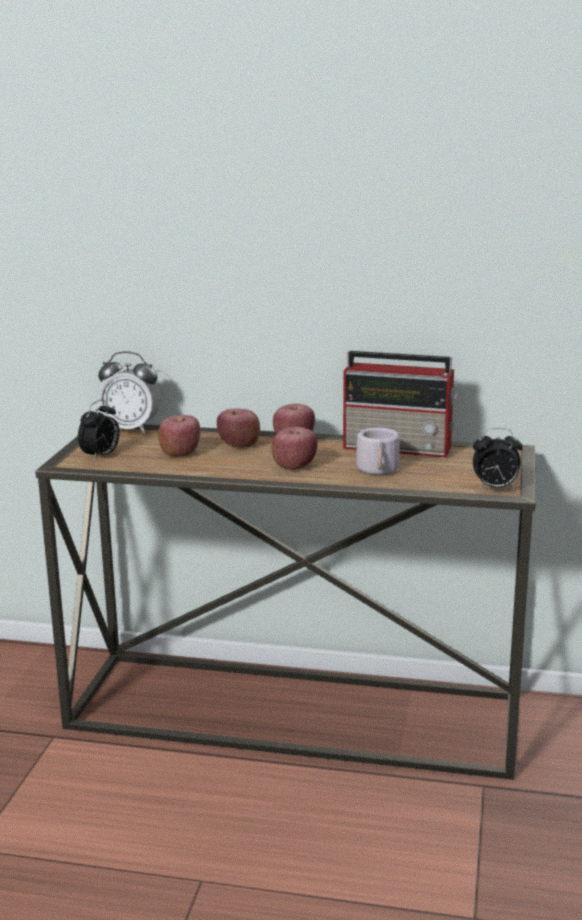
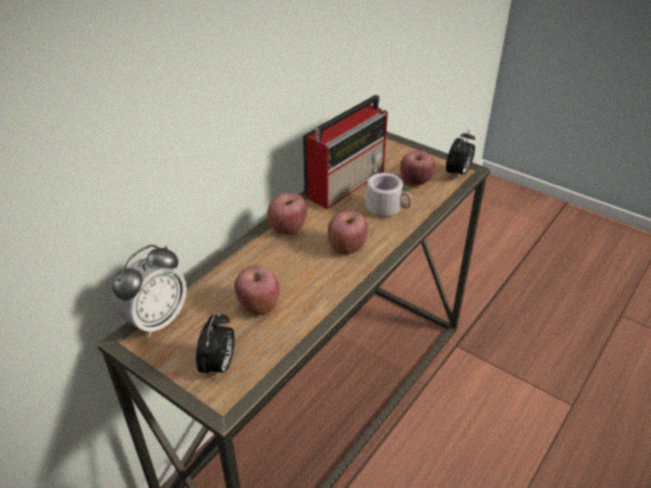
camera: 65 degrees left, 20 degrees up
alarm clock [78,400,120,461] -> alarm clock turned 45 degrees clockwise [196,313,235,380]
apple [217,408,260,448] -> apple moved to [400,150,435,185]

